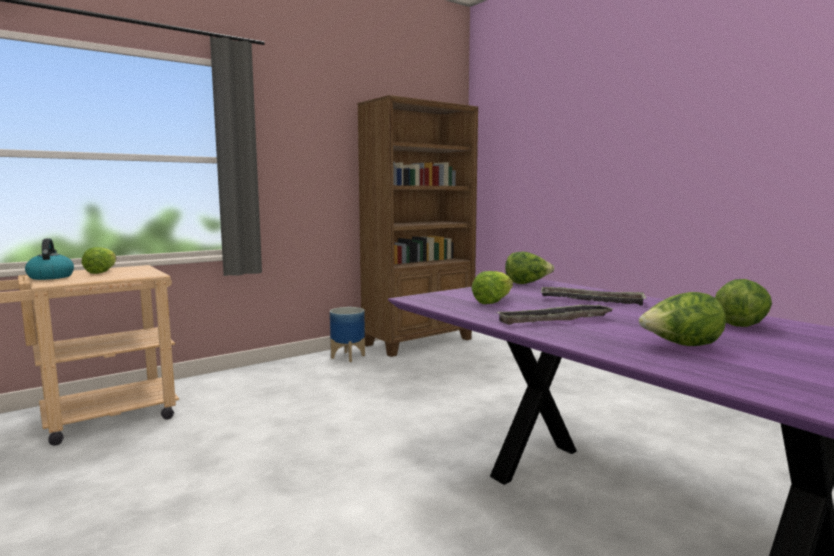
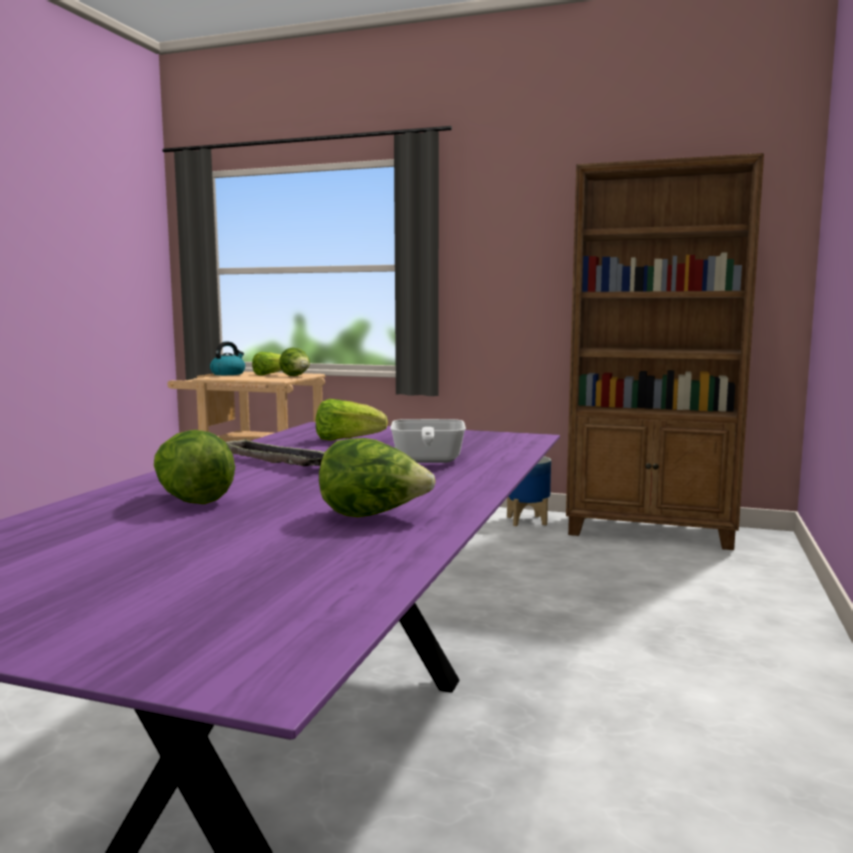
camera: 55 degrees right, 0 degrees up
lettuce [505,252,554,284] -> lettuce moved to [279,348,310,376]
tray [541,286,646,305] -> frying pan [390,419,466,463]

